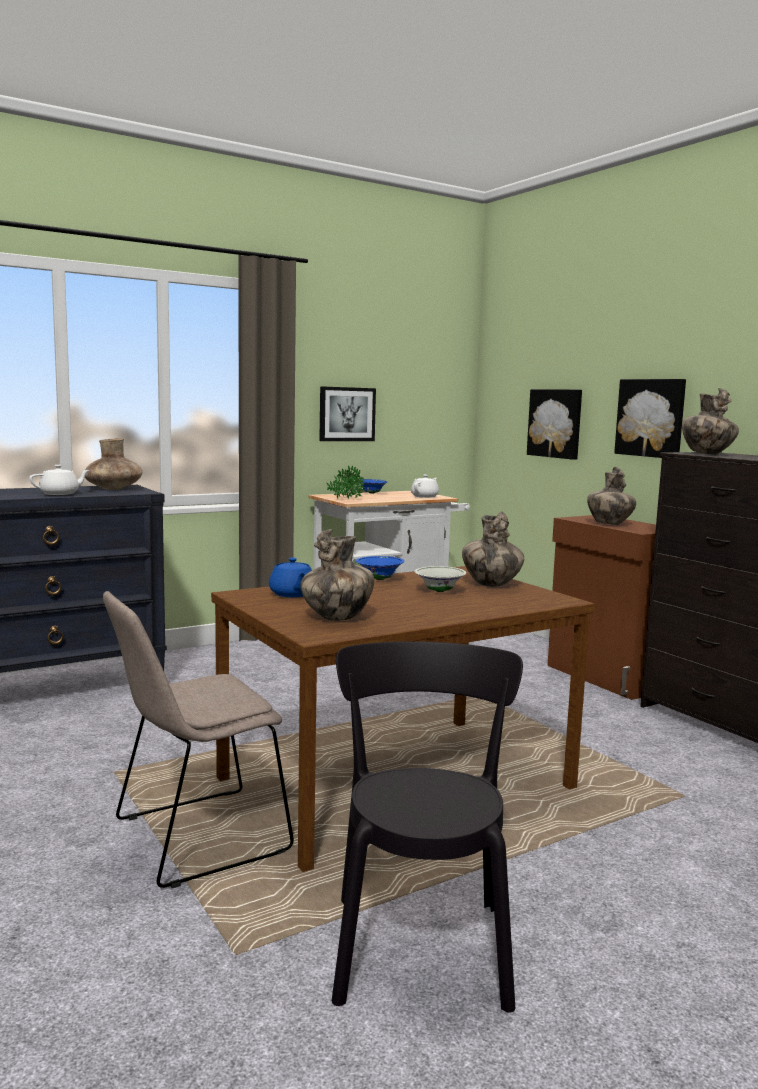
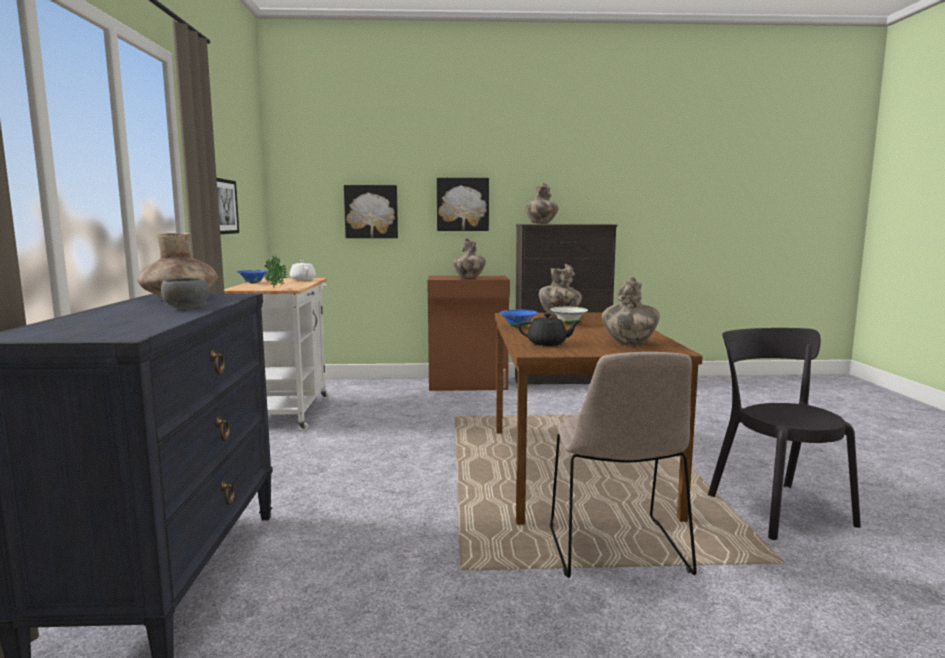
camera: 60 degrees left, 0 degrees up
white teapot [29,465,90,495] -> grey bowl [161,278,209,309]
blue teapot [269,558,312,597] -> black teapot [518,313,581,346]
black chair [332,641,523,1013] -> black chair turned 45 degrees clockwise [708,328,861,540]

